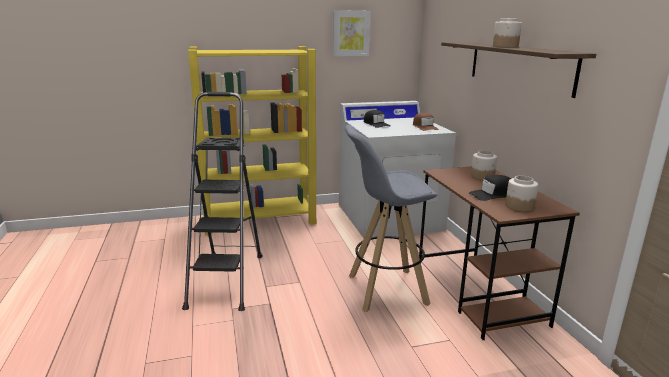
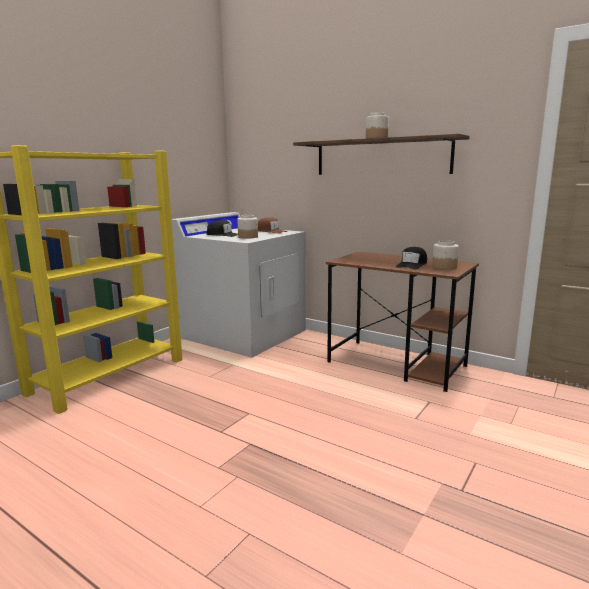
camera: 40 degrees left, 5 degrees down
step ladder [182,92,263,311] -> none
picture [333,10,371,56] -> none
grey stool [345,125,437,312] -> none
jar [471,150,497,180] -> jar moved to [237,215,258,239]

